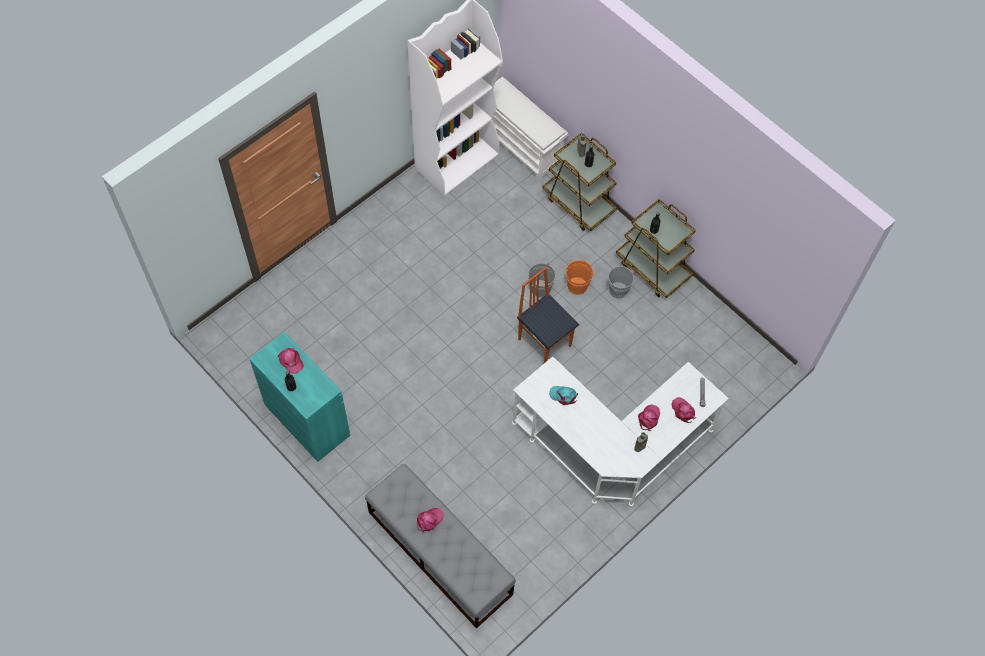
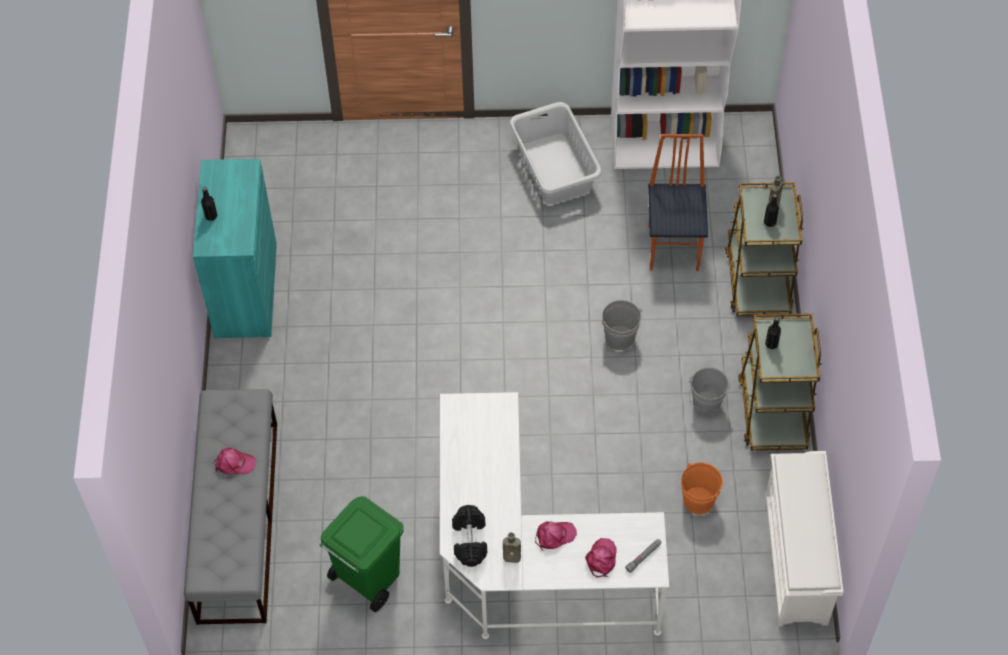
camera: 45 degrees right, 5 degrees down
pink cap [278,348,304,374] -> none
white shoe rack [493,77,568,181] -> white shoe rack moved to [765,451,843,626]
chair [517,267,579,363] -> chair moved to [648,134,708,271]
turquoise cap [549,386,578,405] -> none
orange bucket [565,260,595,295] -> orange bucket moved to [681,462,723,515]
none -> green trash can [319,496,404,612]
none -> black dumbbell [452,505,487,567]
none -> grey laundry basket [509,102,602,204]

